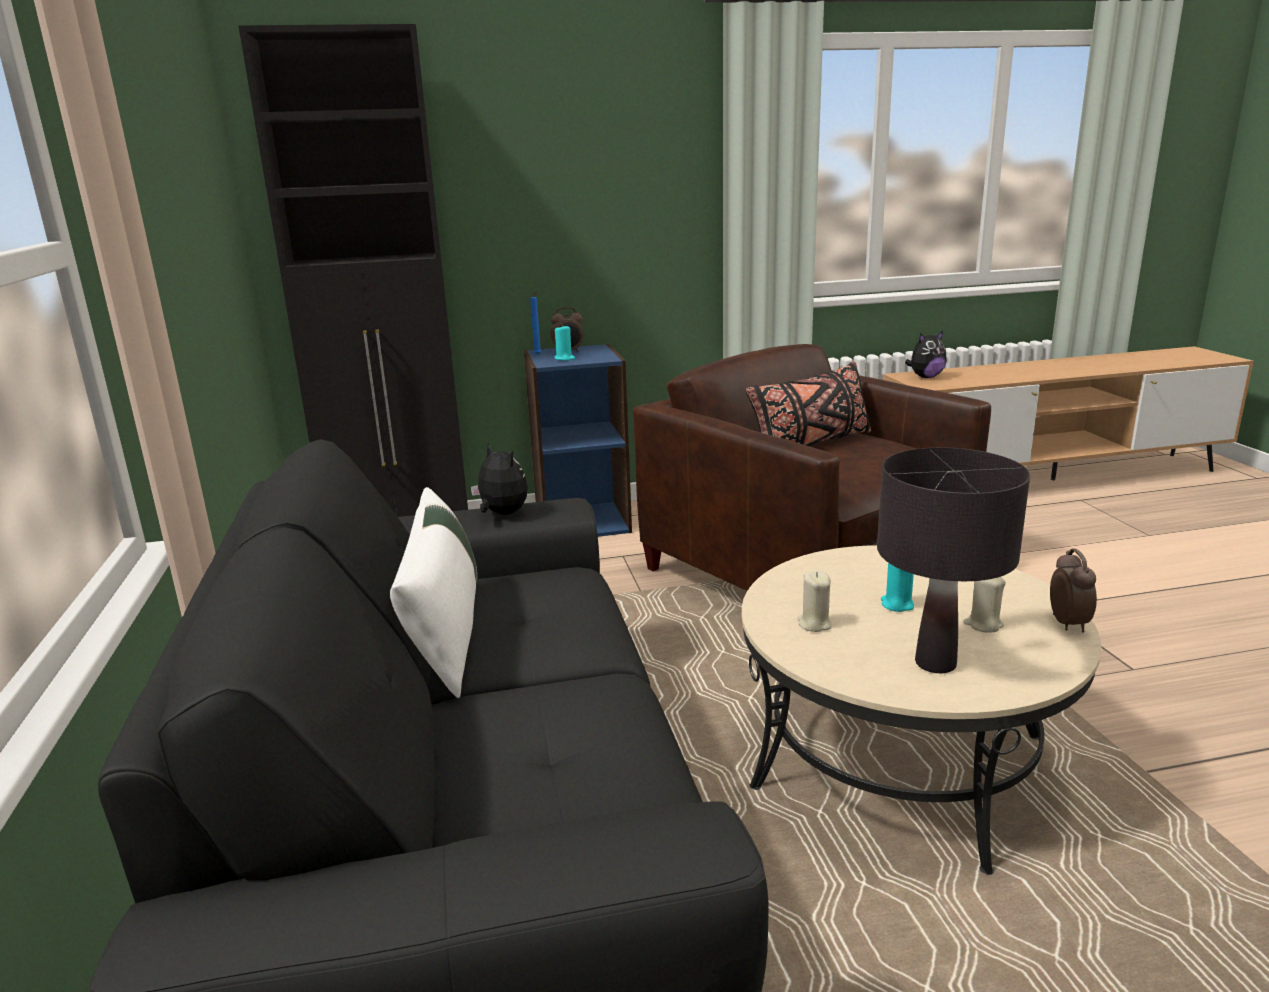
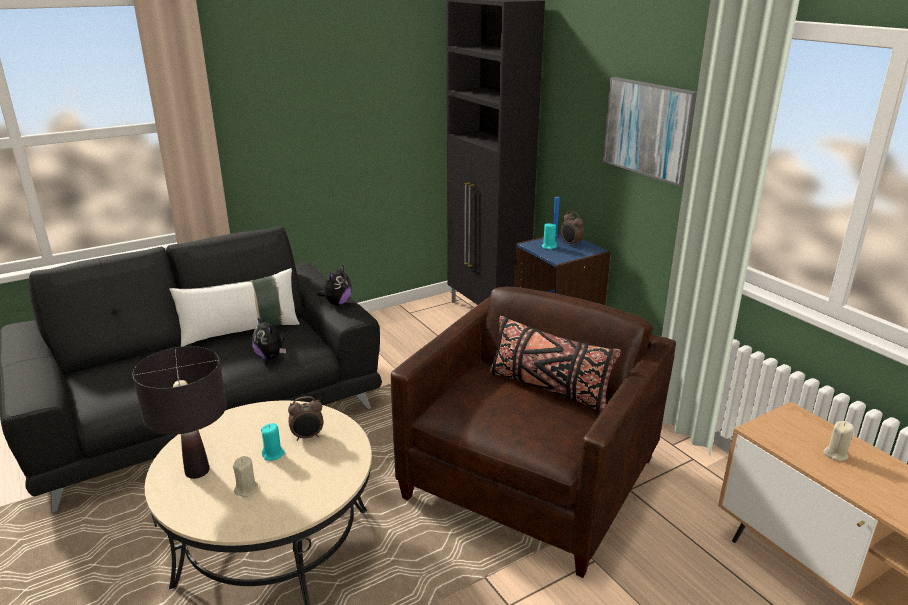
camera: 70 degrees right, 5 degrees up
beige candle [797,570,831,632] -> beige candle moved to [823,421,855,461]
plush toy [905,331,947,378] -> plush toy moved to [252,317,286,360]
alarm clock [1050,548,1097,633] -> alarm clock moved to [288,396,323,441]
none -> picture [603,77,697,186]

